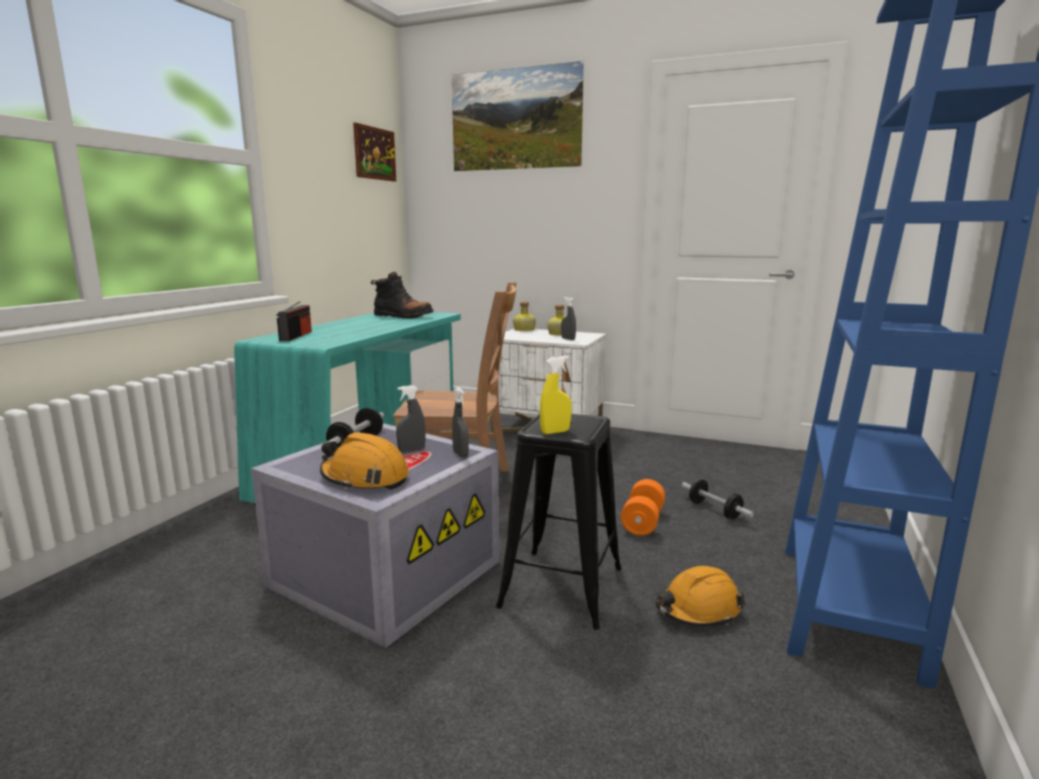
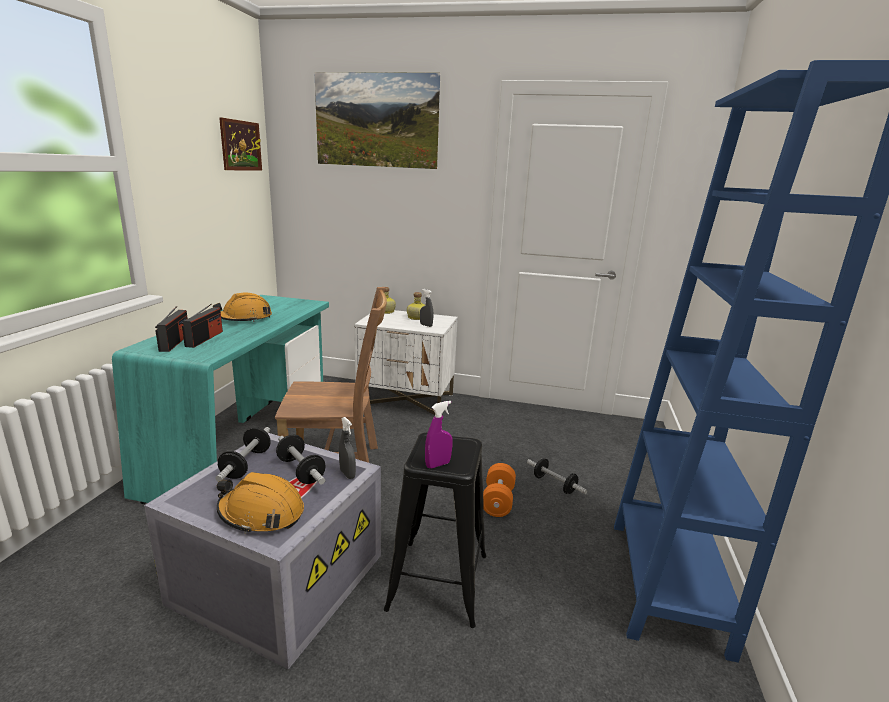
camera: 10 degrees left, 5 degrees up
black boot [370,272,434,319] -> none
grey spray bottle [396,385,426,453] -> dumbbell [276,434,325,485]
yellow spray bottle [540,356,572,434] -> purple spray bottle [425,401,453,468]
orange hard hat [656,566,745,627] -> orange hard hat moved to [213,293,272,322]
none -> radio [182,304,223,348]

